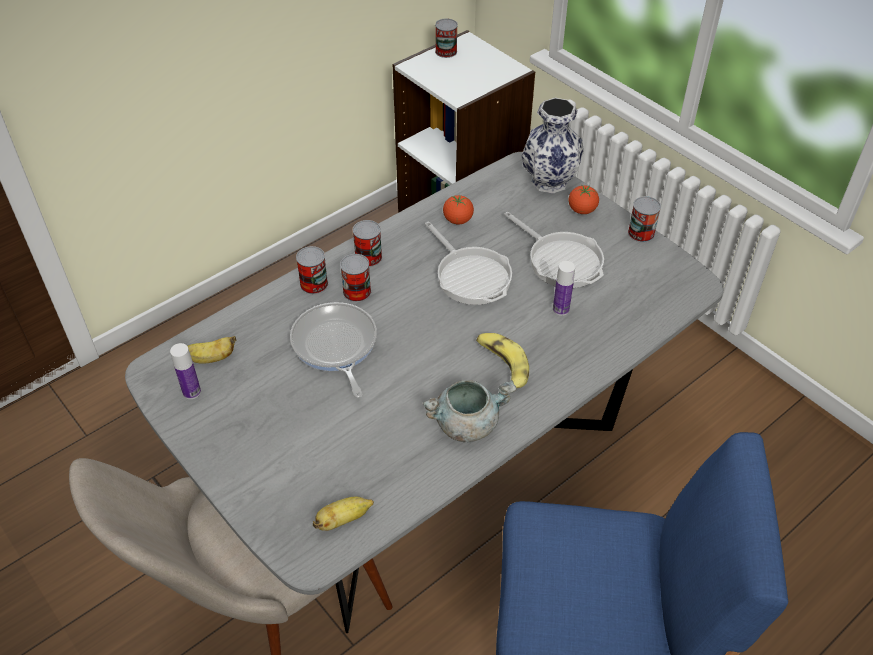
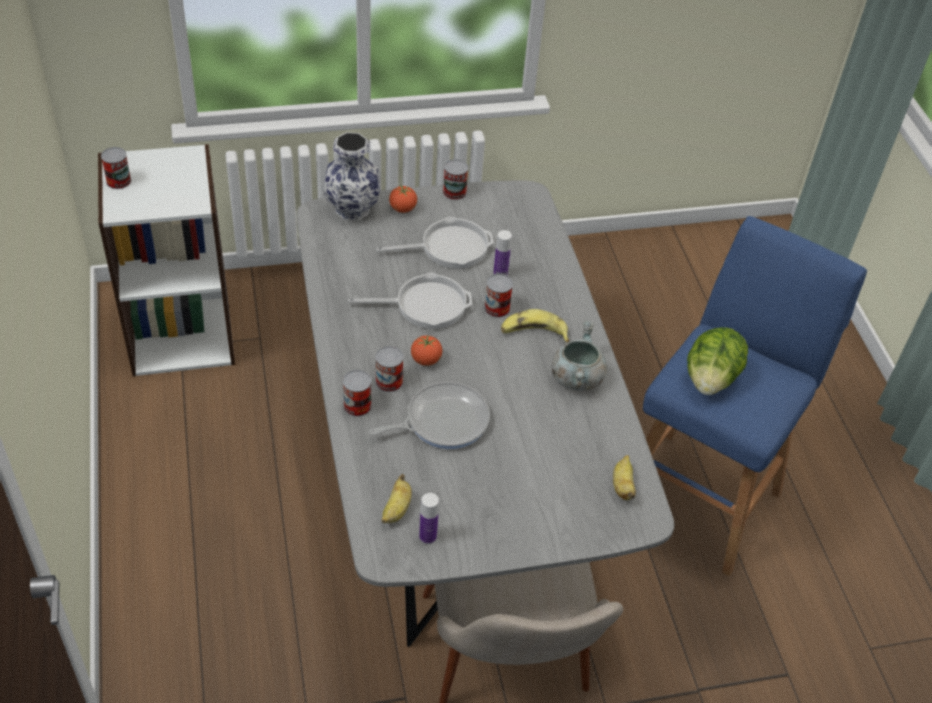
camera: 65 degrees left, 0 degrees up
frying pan [290,302,377,397] -> frying pan turned 150 degrees clockwise [369,382,490,449]
can [353,220,382,267] -> can moved to [484,274,513,318]
tomato [443,195,474,225] -> tomato moved to [411,335,442,366]
none -> lettuce [687,327,748,395]

